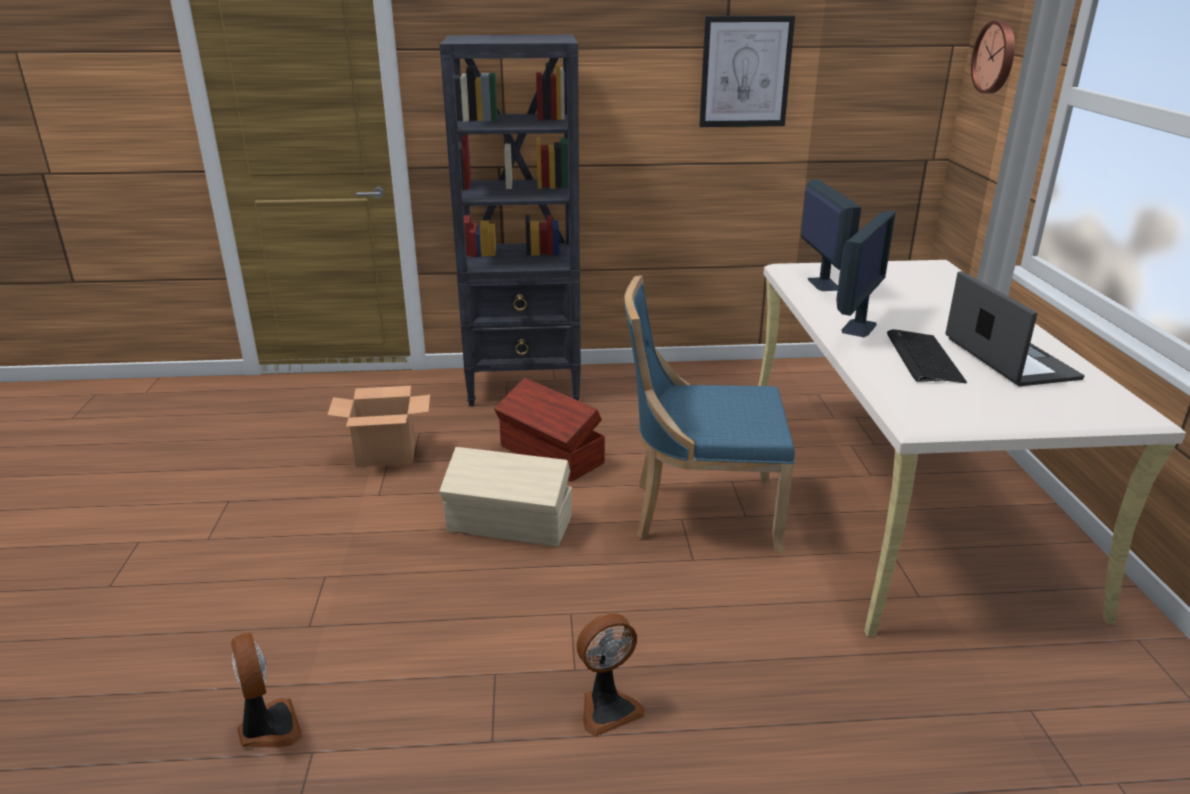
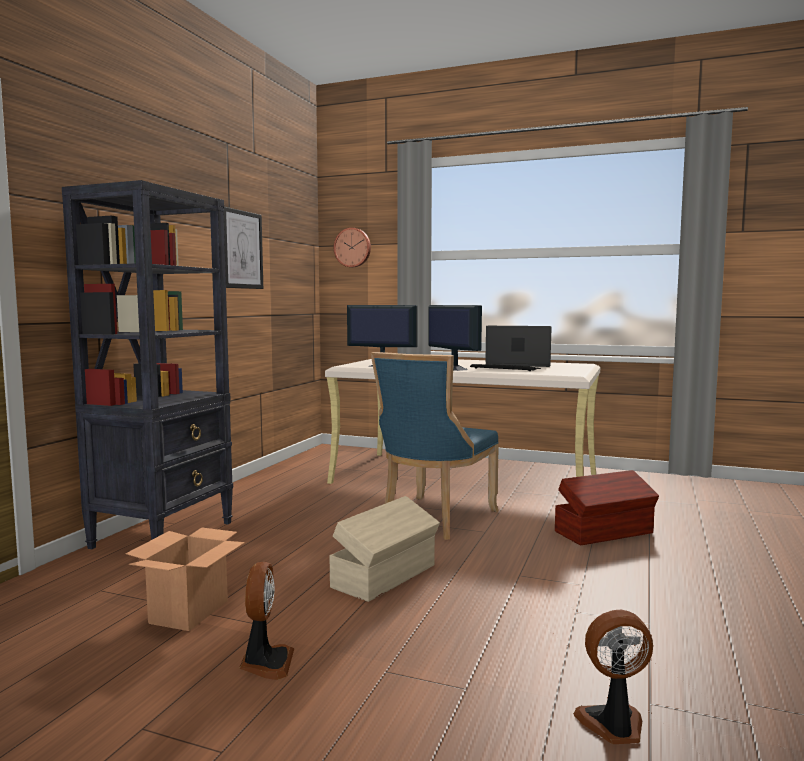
camera: 65 degrees left, 20 degrees down
brown storage box [494,378,605,482] -> brown storage box moved to [555,470,659,545]
fan [576,613,645,736] -> fan moved to [239,562,294,680]

